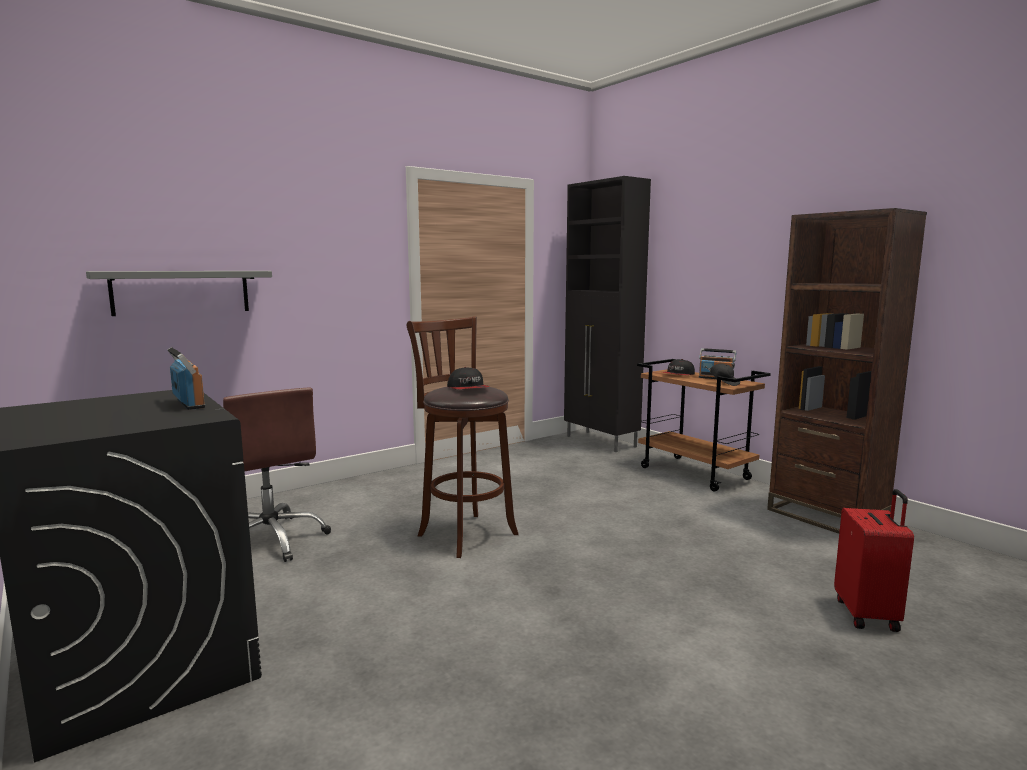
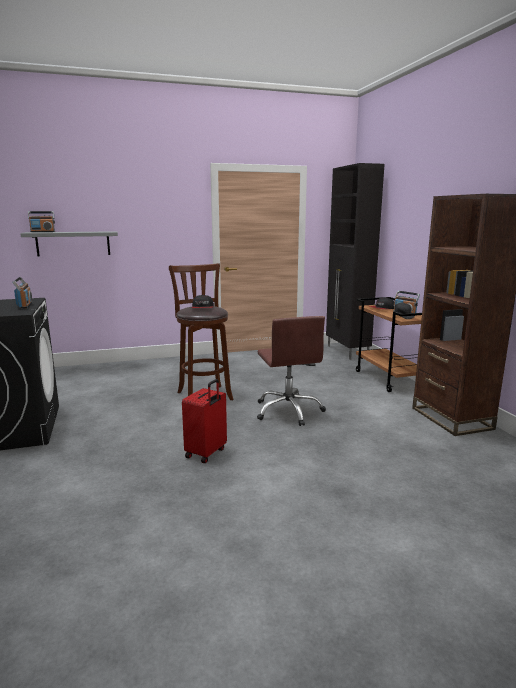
camera: 20 degrees right, 5 degrees up
brown office chair [223,388,331,562] -> brown office chair moved to [257,316,326,426]
red suitcase [834,489,914,632] -> red suitcase moved to [182,379,227,463]
none -> radio [28,211,55,232]

